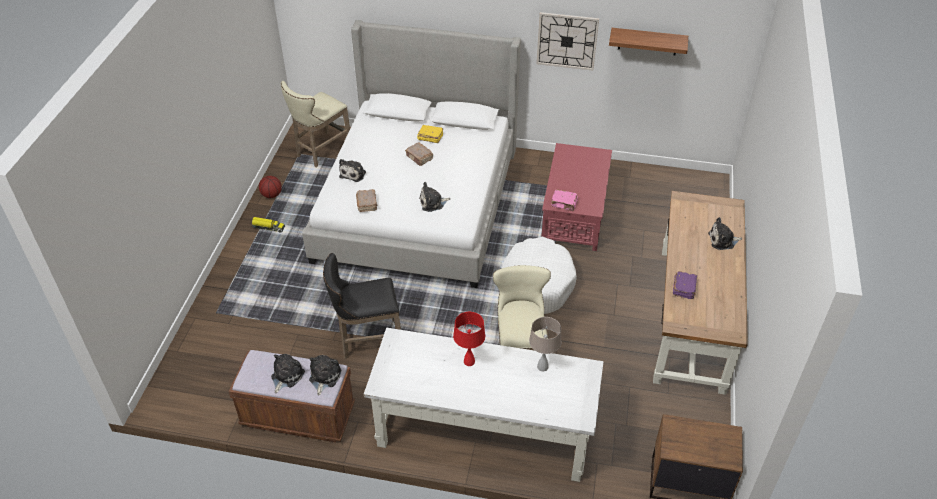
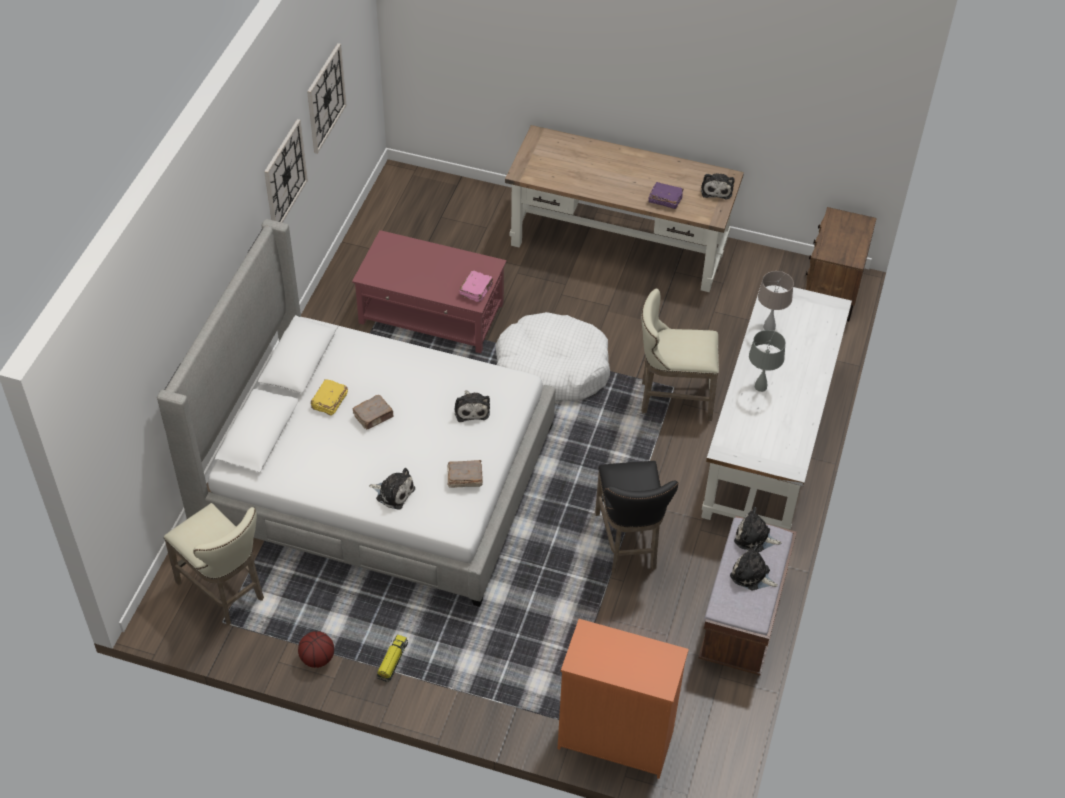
camera: 85 degrees left, 5 degrees up
red table lamp [453,312,485,366] -> grey table lamp [749,330,786,392]
shelf [609,28,688,56] -> wall clock [307,43,346,154]
plush toy [708,217,742,250] -> plush toy moved to [701,173,734,199]
none -> orange dresser [557,619,689,779]

